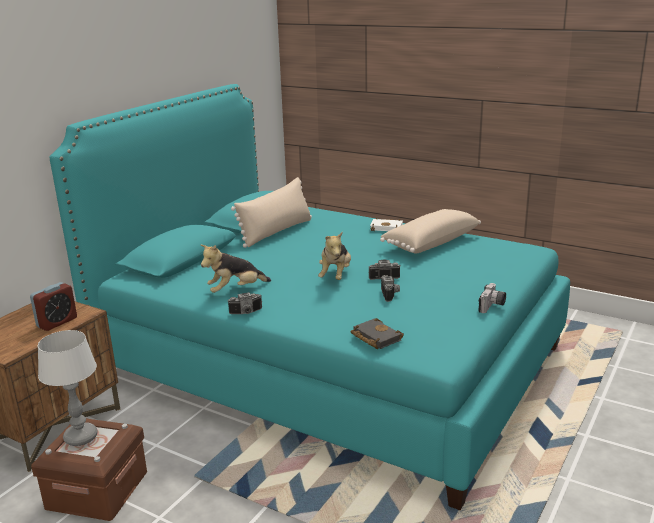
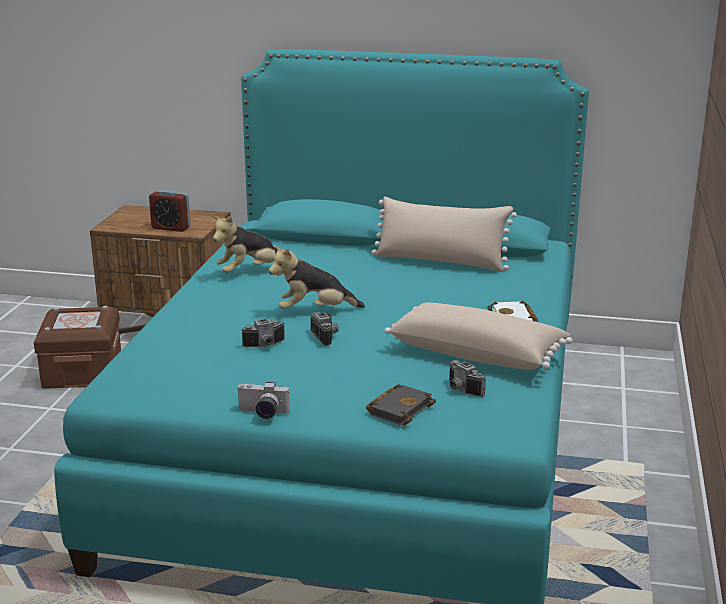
camera: 70 degrees right, 0 degrees up
table lamp [38,330,98,446] -> none
plush toy [200,244,271,293] -> plush toy turned 75 degrees counterclockwise [212,215,277,273]
camera [227,292,262,314] -> camera moved to [449,360,486,397]
black book [351,318,404,349] -> black book moved to [366,384,436,425]

